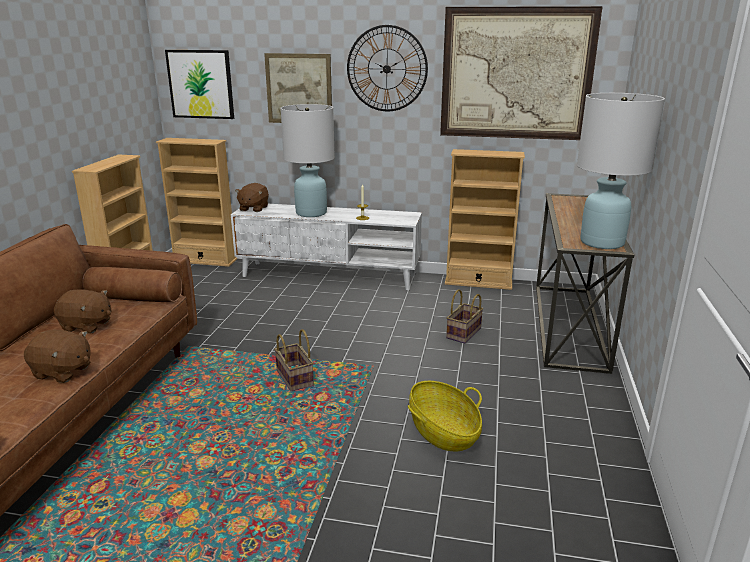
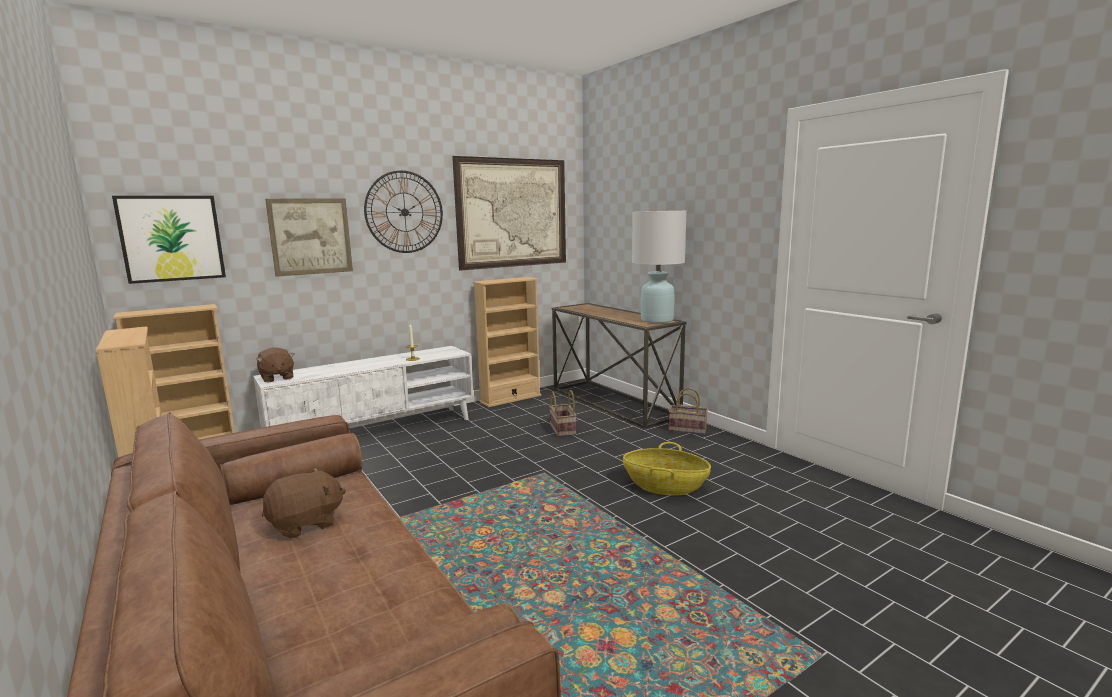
camera: 45 degrees left, 10 degrees down
brown plush toy [24,329,91,383] -> none
basket [274,329,314,391] -> basket moved to [669,388,708,435]
white table lamp [280,104,335,217] -> none

